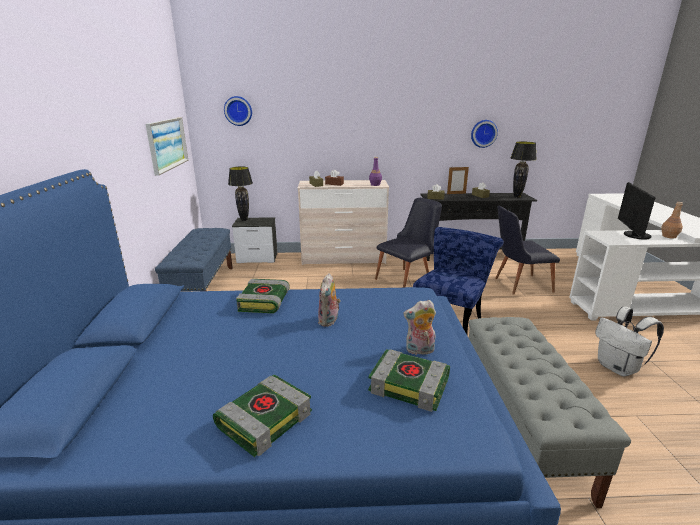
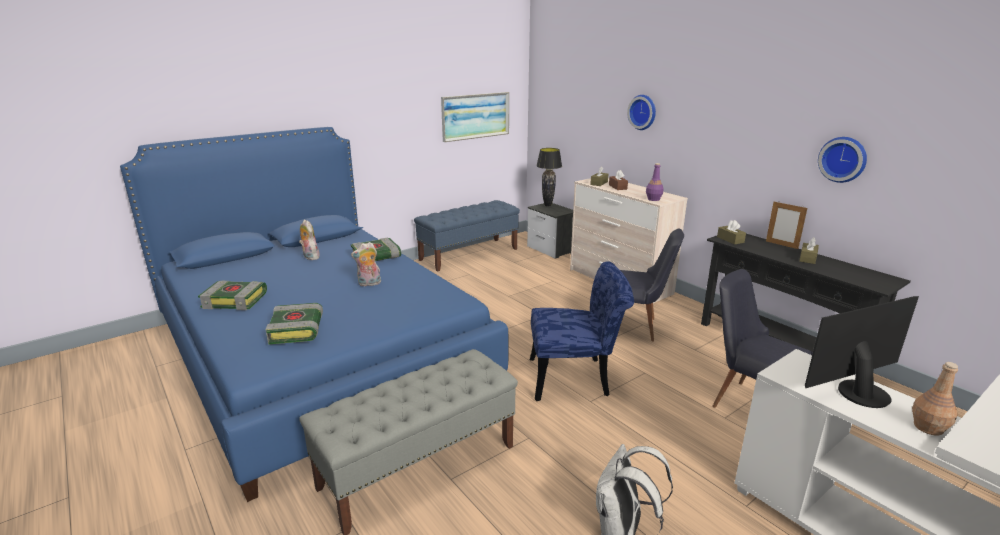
camera: 55 degrees right, 0 degrees up
wall clock [224,96,252,126] -> wall clock moved to [627,95,656,130]
plush toy [403,300,436,355] -> plush toy moved to [299,219,320,260]
black table lamp [511,142,537,198] -> none

